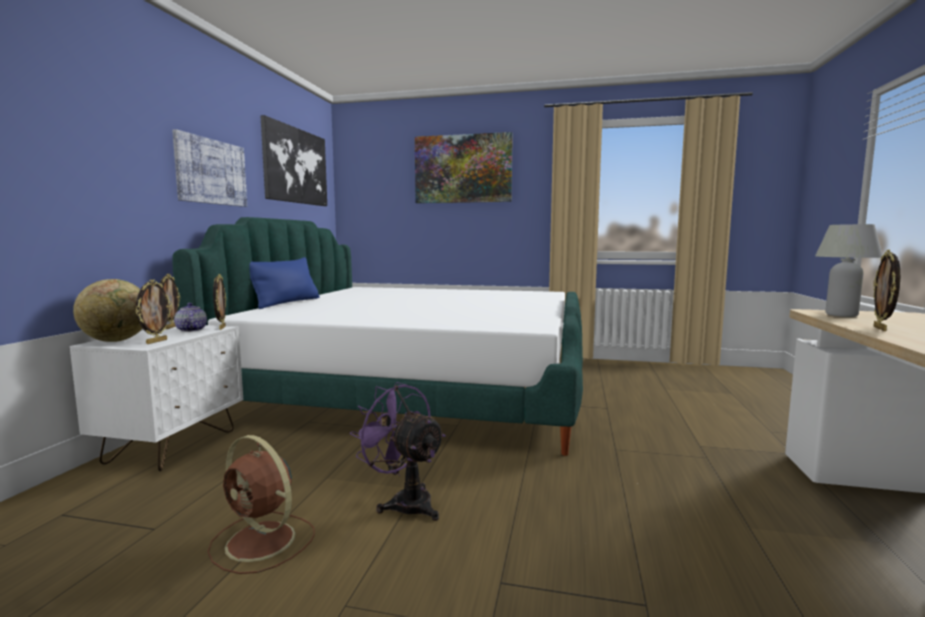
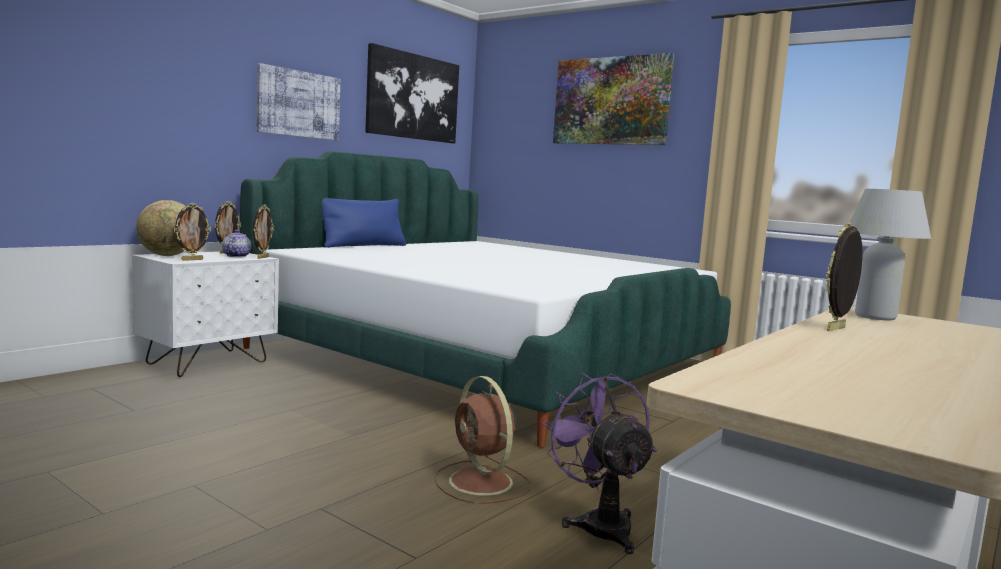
camera: 25 degrees right, 0 degrees up
brown fan [207,435,315,574] -> brown fan moved to [434,376,532,504]
purple fan [350,382,446,521] -> purple fan moved to [542,373,657,554]

